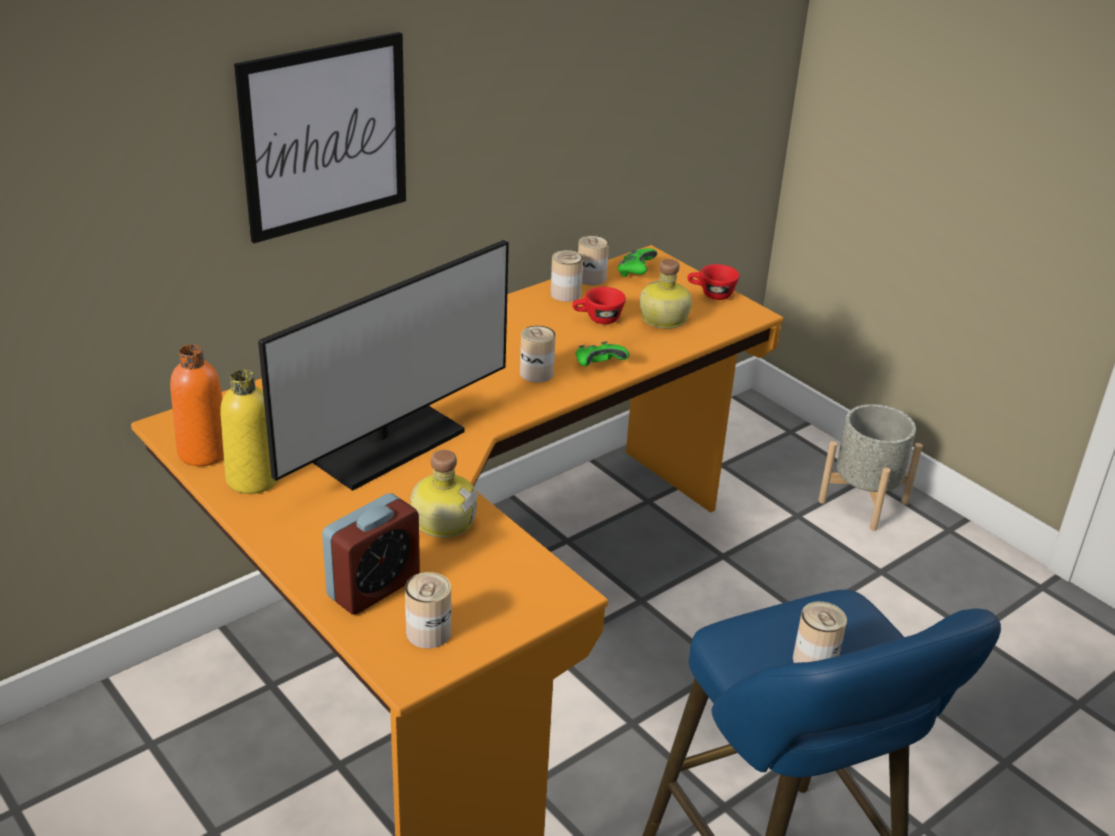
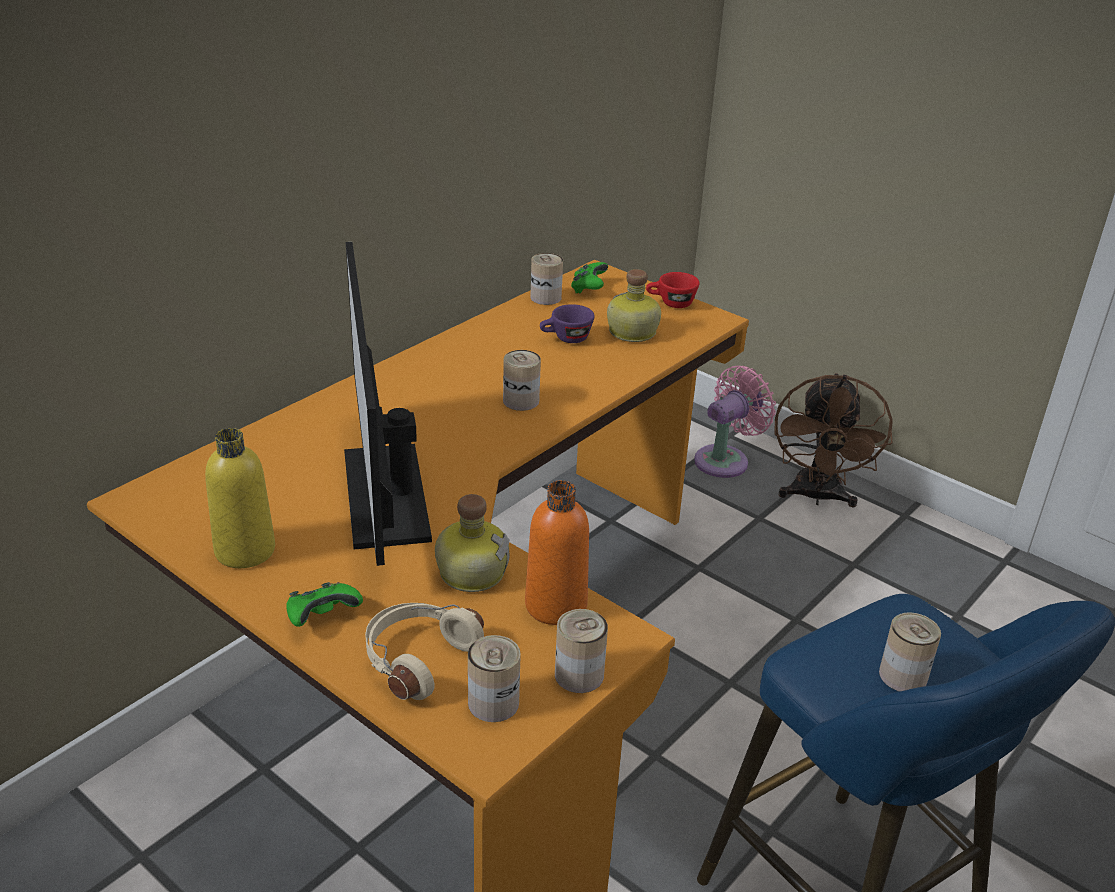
camera: 10 degrees left, 0 degrees up
orange bottle [170,344,224,466] -> orange bottle moved to [525,480,589,625]
picture [234,32,406,243] -> none
monitor [258,240,509,491] -> monitor turned 135 degrees clockwise [344,242,432,566]
alarm clock [322,493,420,615] -> beige headphones [365,603,484,700]
can [550,250,583,302] -> can moved to [555,609,608,693]
red cup [572,287,626,324] -> purple cup [540,304,595,343]
green game controller [576,341,630,366] -> green game controller moved to [286,582,363,627]
grey planter [818,404,923,531] -> brown fan [774,373,893,508]
none -> pink fan [694,366,776,478]

